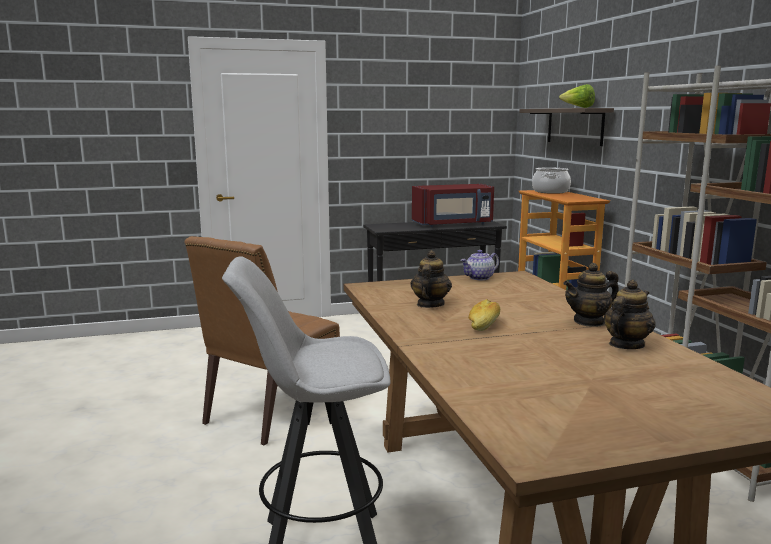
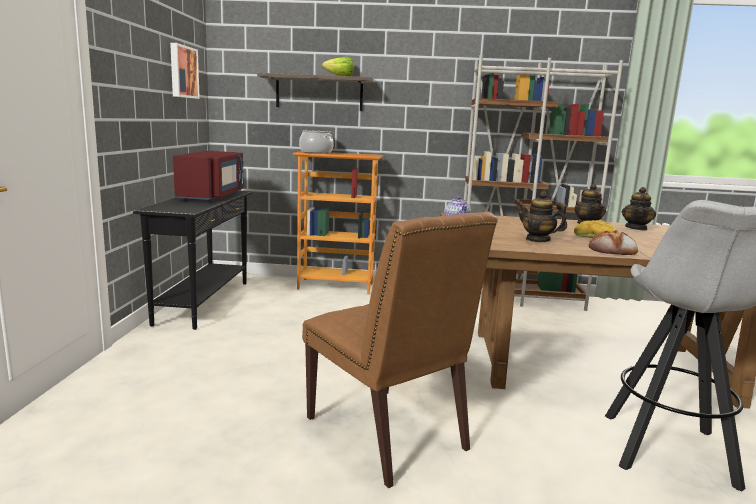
camera: 70 degrees left, 0 degrees up
teapot [604,280,656,349] -> teapot turned 135 degrees counterclockwise [622,187,656,231]
none -> picture [170,43,200,99]
none -> bread [589,230,638,255]

